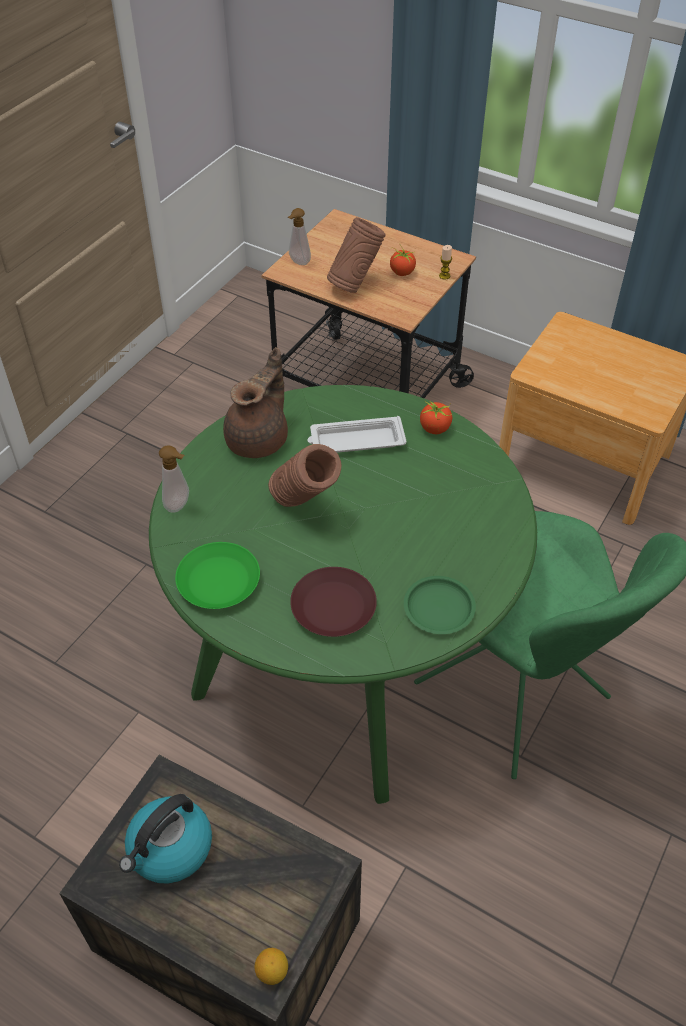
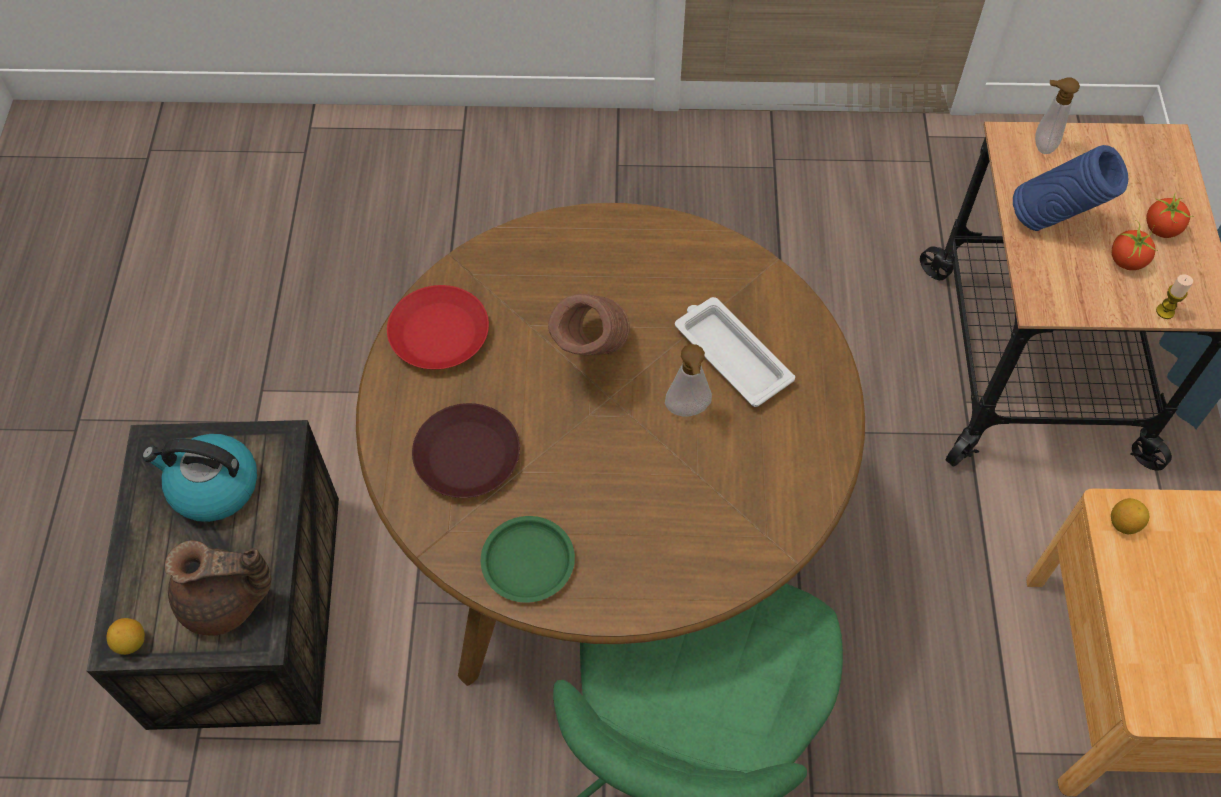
camera: 60 degrees right, 10 degrees up
green dining table [149,385,537,804] -> brown dining table [356,203,865,686]
soap dispenser [159,445,189,513] -> soap dispenser moved to [665,344,712,417]
green plate [175,542,260,609] -> red plate [387,285,489,369]
brown teapot [223,347,288,458] -> brown teapot moved to [164,540,271,636]
brown vase [327,217,386,293] -> blue vase [1013,145,1128,231]
tomato [420,400,452,434] -> tomato moved to [1146,192,1194,238]
none -> lemon [1111,498,1149,534]

